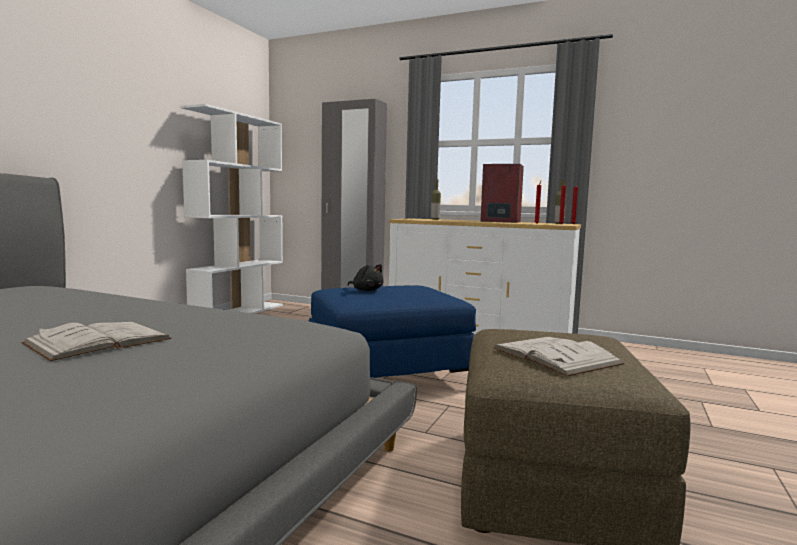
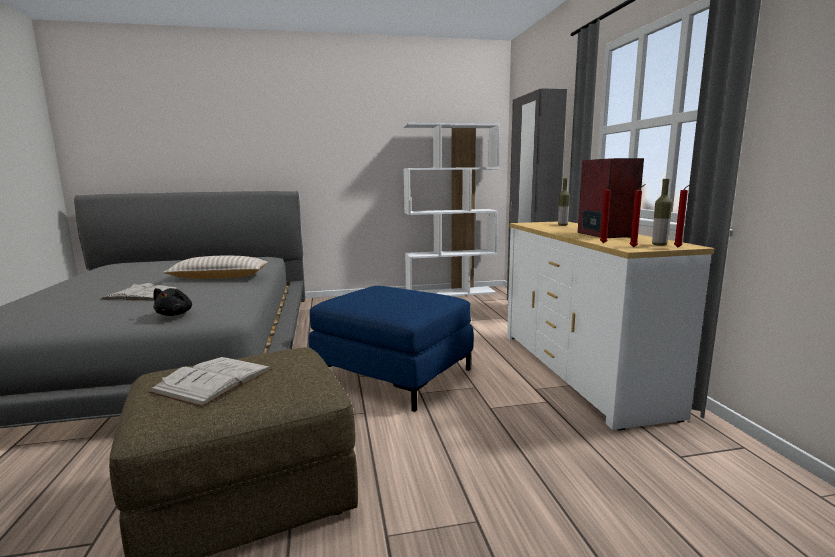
camera: 55 degrees right, 5 degrees up
black plush toy [348,264,384,291] -> black plush toy moved to [153,288,192,316]
none -> beige pillow [163,256,268,279]

